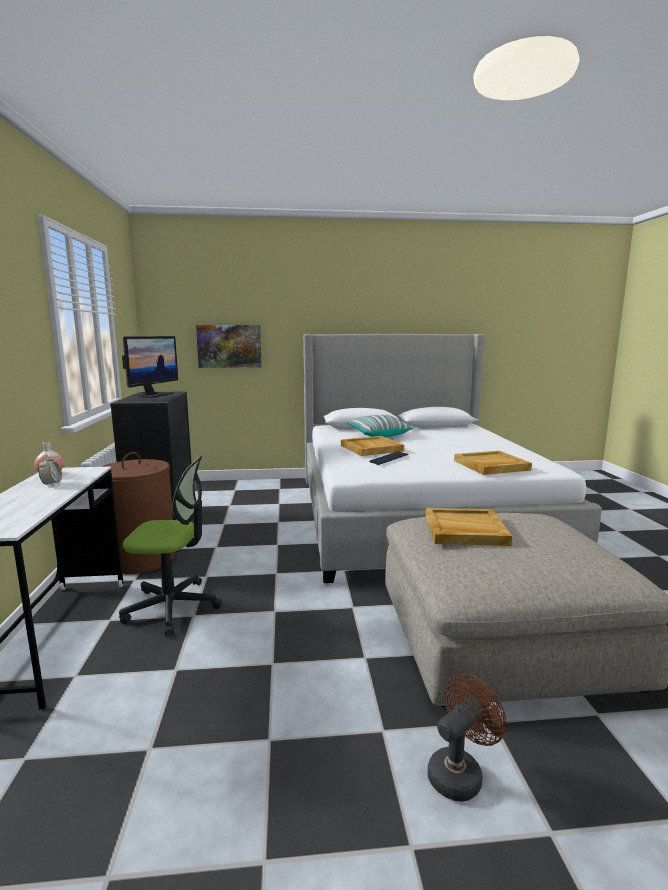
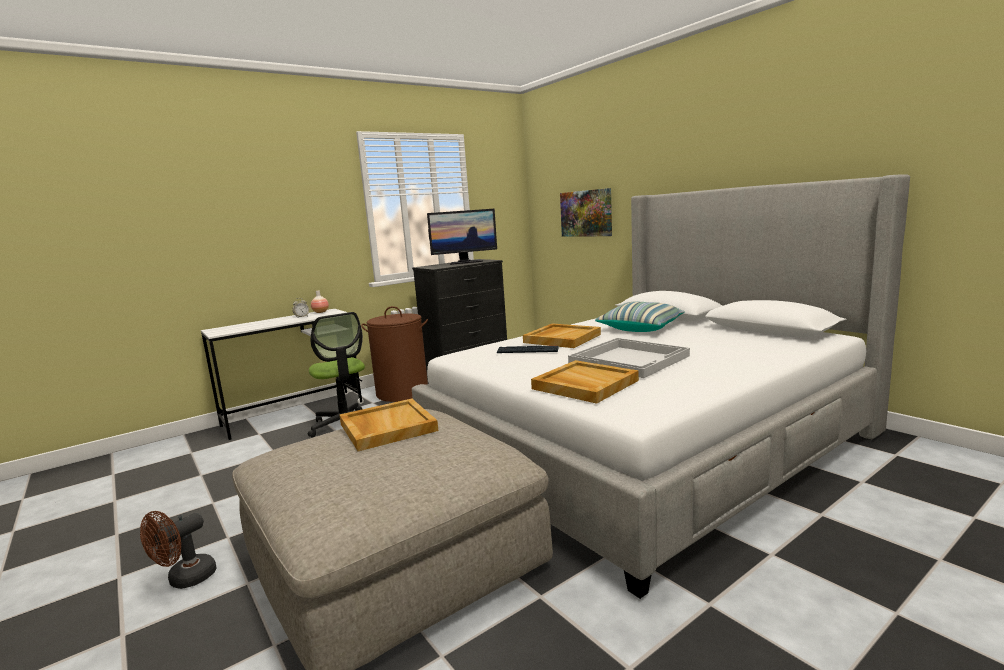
camera: 60 degrees right, 0 degrees up
brown fan [427,673,506,802] -> brown fan turned 105 degrees clockwise [140,511,216,589]
none -> white tray [568,338,690,378]

